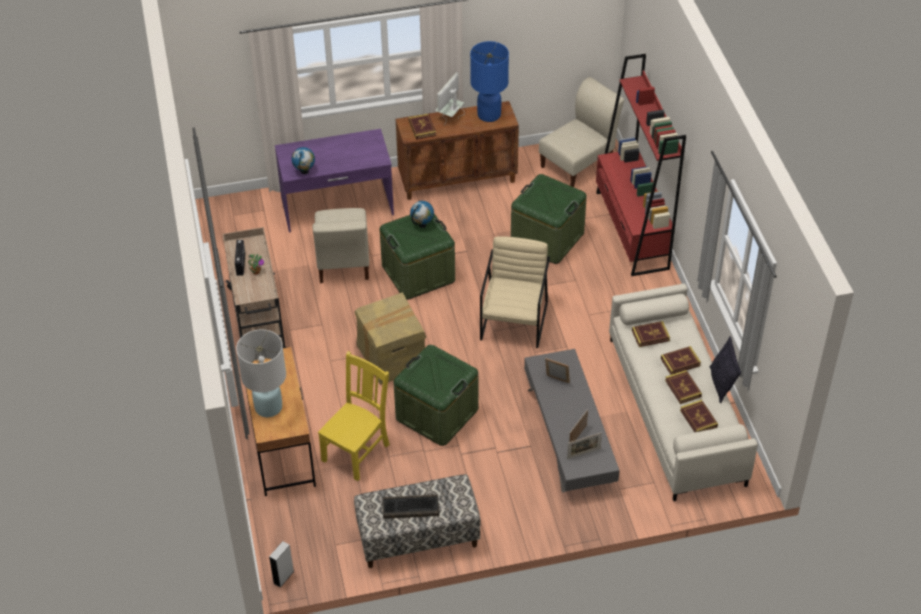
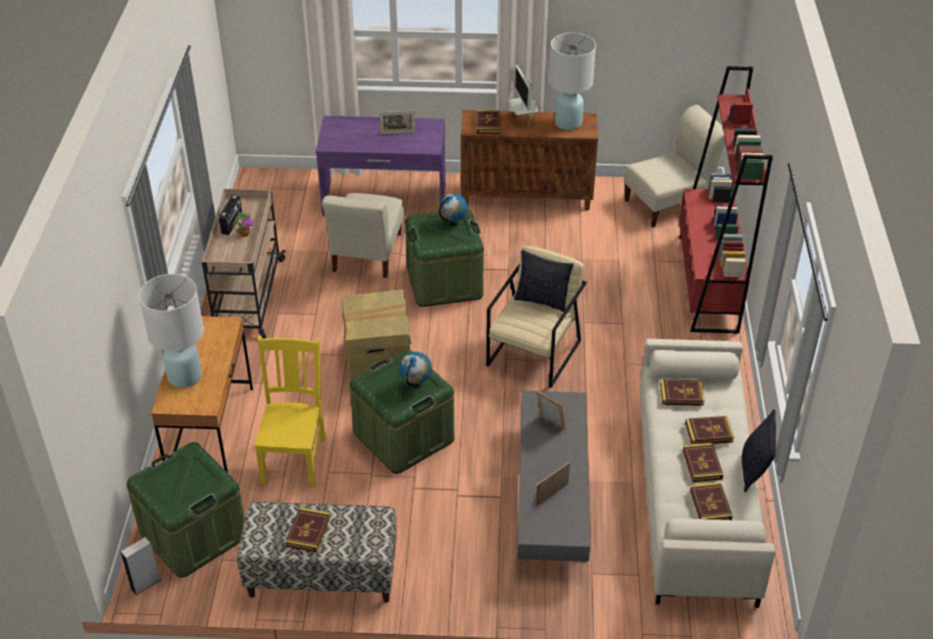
camera: 15 degrees right, 5 degrees down
globe [291,147,315,174] -> globe moved to [400,352,432,388]
yellow chair [318,351,390,481] -> yellow chair turned 45 degrees counterclockwise [255,336,326,487]
keyboard [383,495,439,519] -> book [285,507,330,553]
monitor [435,72,465,125] -> monitor turned 60 degrees counterclockwise [508,65,539,126]
blue table lamp [470,41,509,122] -> white table lamp [549,33,596,130]
green storage box [511,174,587,264] -> green storage box moved to [126,442,245,578]
picture frame [567,432,602,459] -> picture frame moved to [379,110,416,134]
none -> pillow [514,250,574,312]

